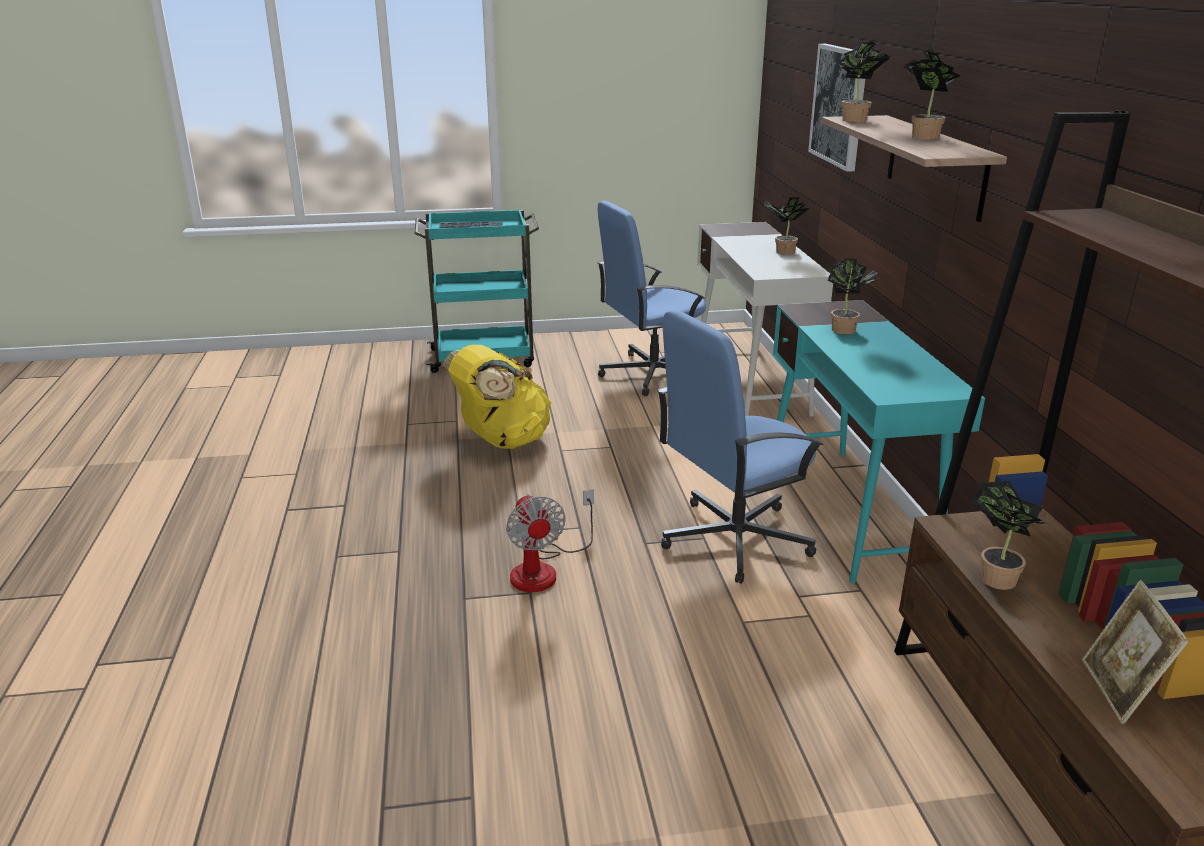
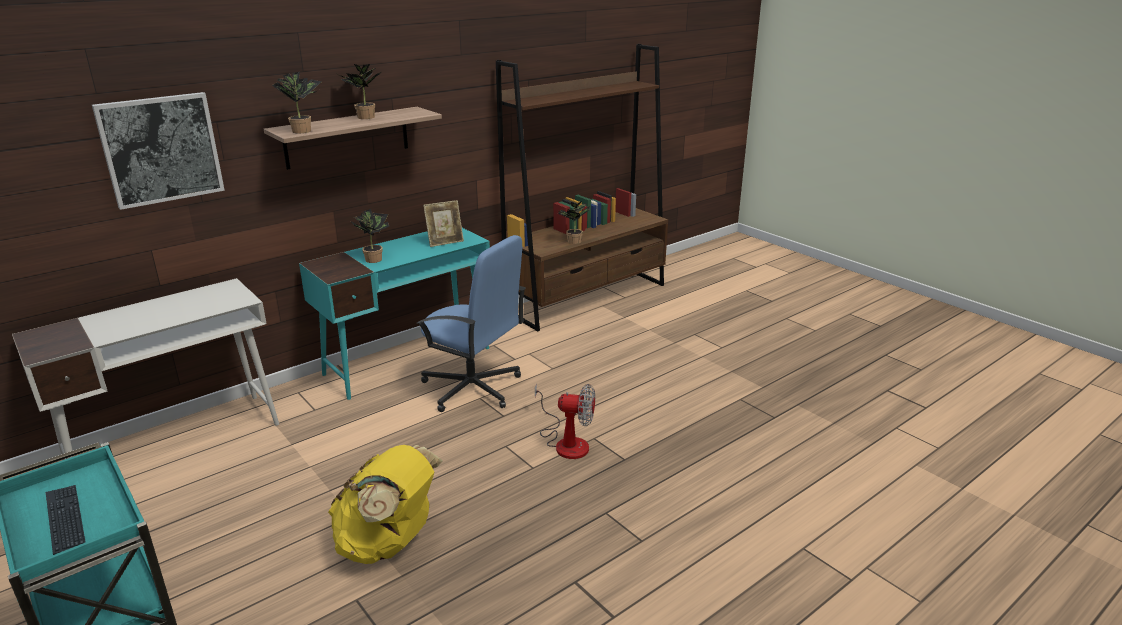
camera: 120 degrees left, 0 degrees up
fan [506,489,594,592] -> fan turned 60 degrees clockwise [535,383,595,459]
blue office chair [597,201,706,396] -> none
potted plant [764,196,811,255] -> none
picture frame [1082,580,1189,724] -> picture frame moved to [423,200,464,247]

